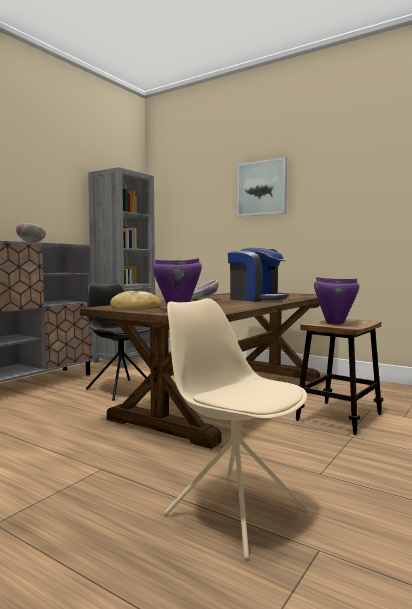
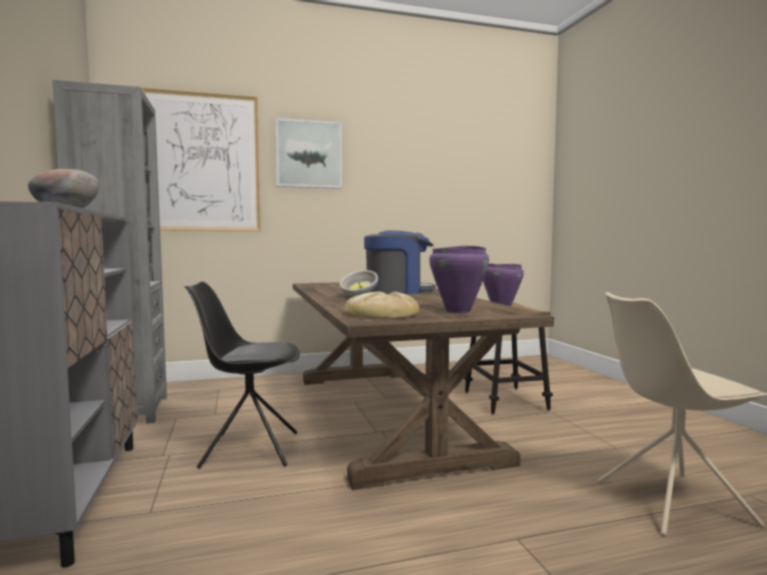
camera: 50 degrees left, 0 degrees up
none -> picture [141,87,261,231]

